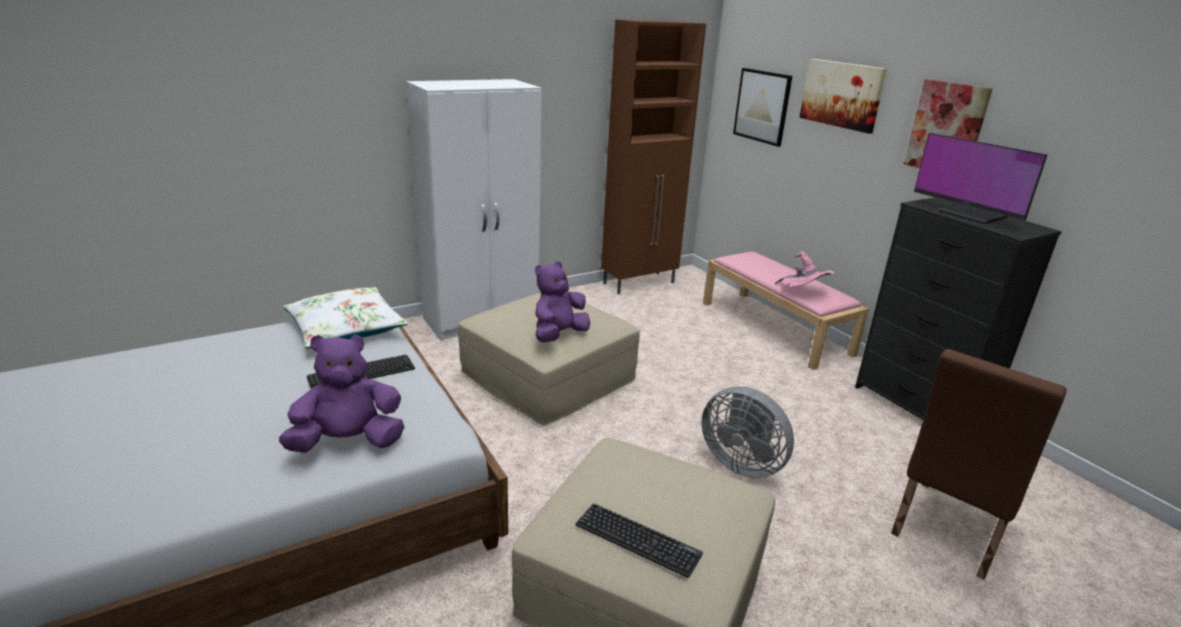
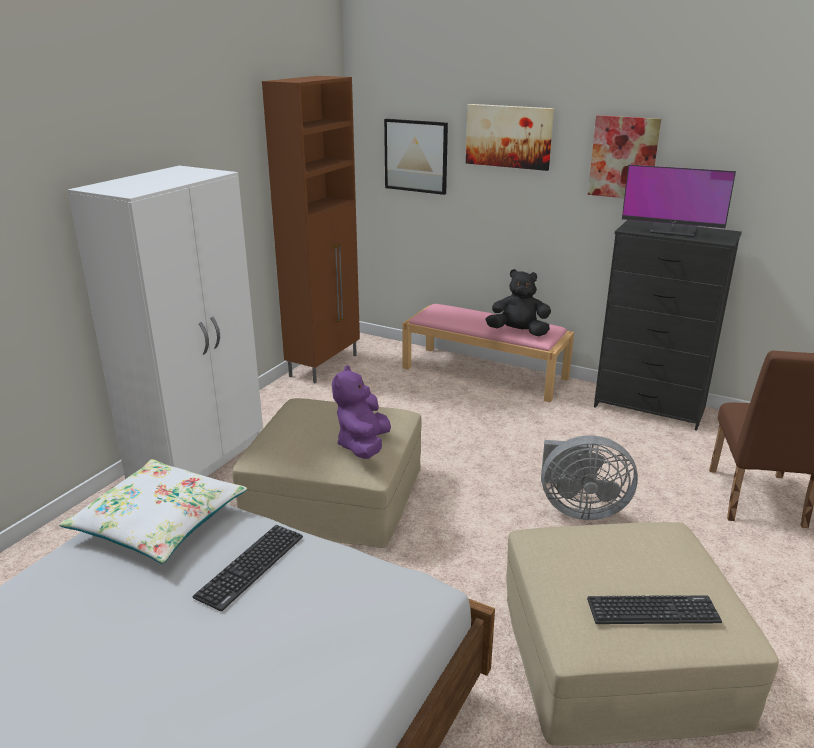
camera: 30 degrees left, 0 degrees up
purple plush toy [279,335,404,453] -> none
pink hat [775,251,835,287] -> black plush toy [485,269,551,336]

